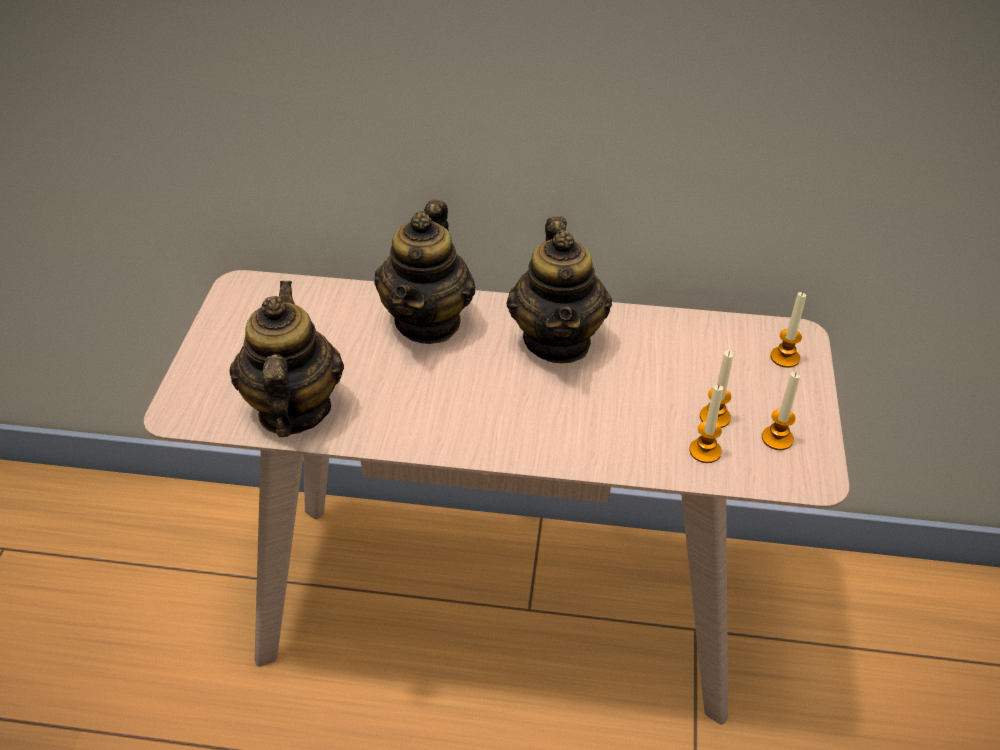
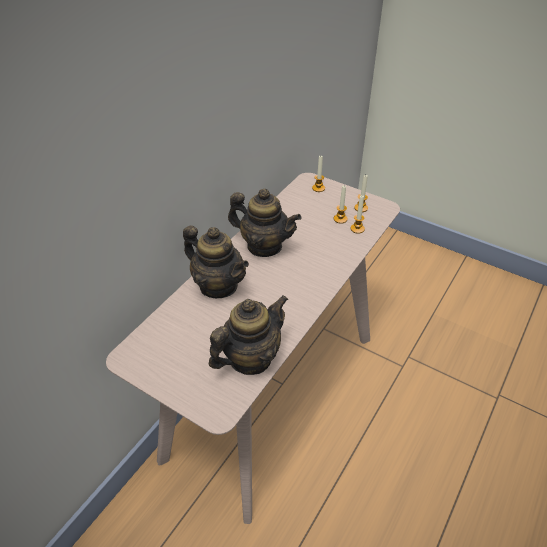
camera: 65 degrees left, 0 degrees up
teapot [229,281,344,437] -> teapot turned 120 degrees clockwise [209,295,288,375]

